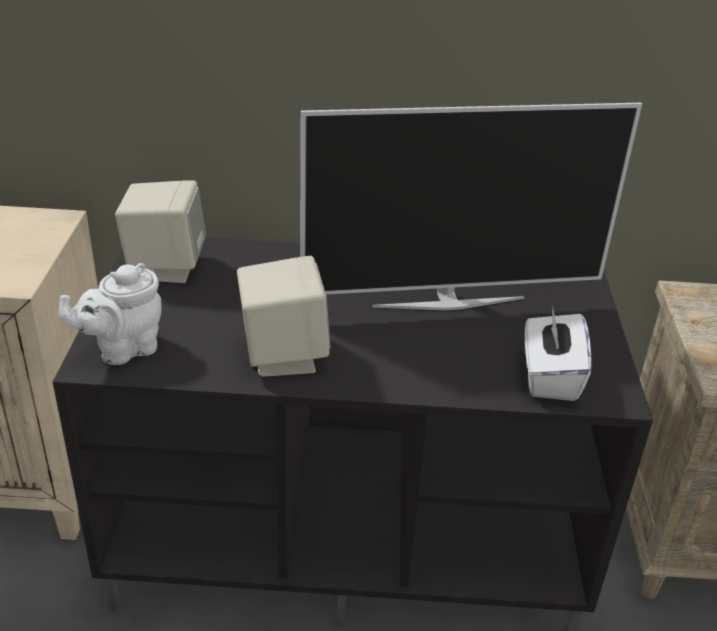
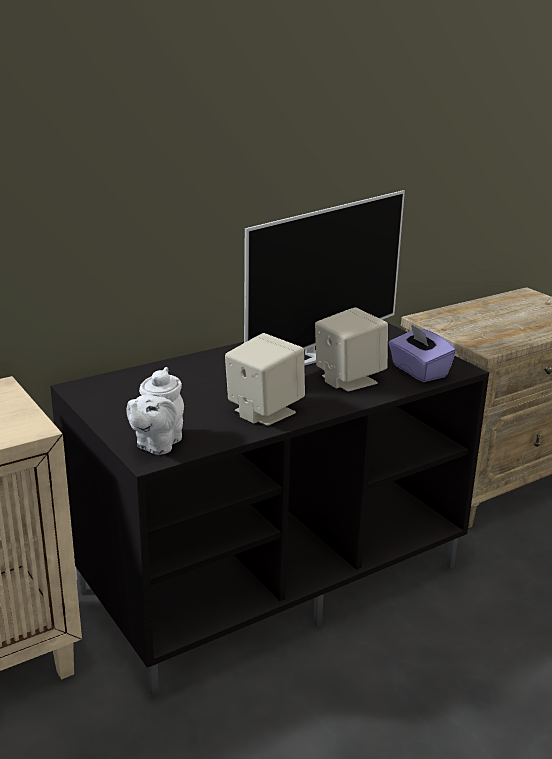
camera: 35 degrees left, 10 degrees down
beige speaker [115,180,206,283] -> beige speaker moved to [315,307,388,391]
white tissue box [525,307,592,401] -> purple tissue box [388,324,456,382]

